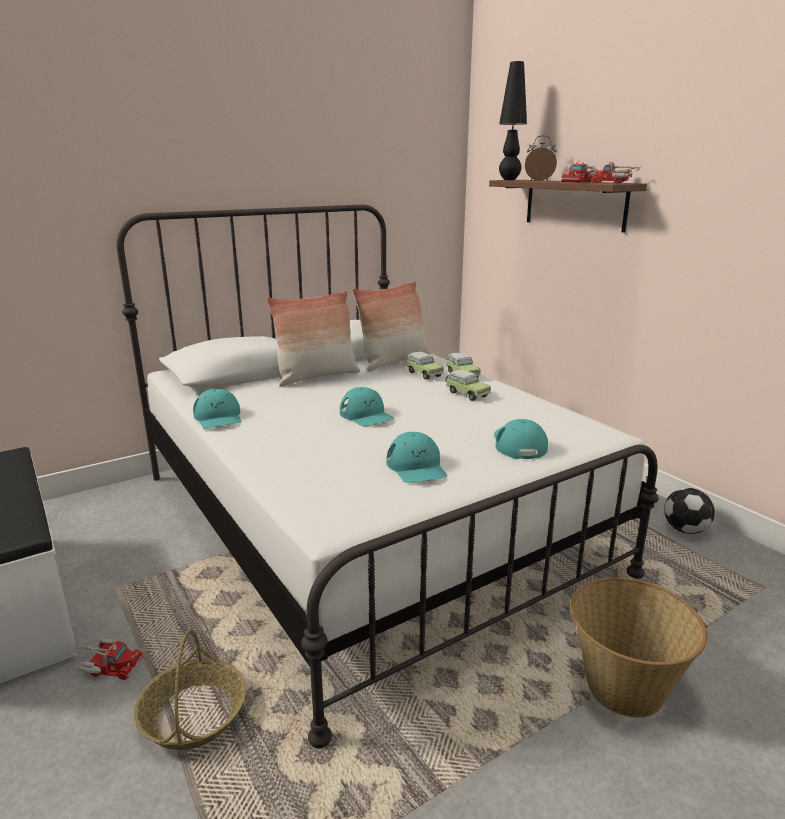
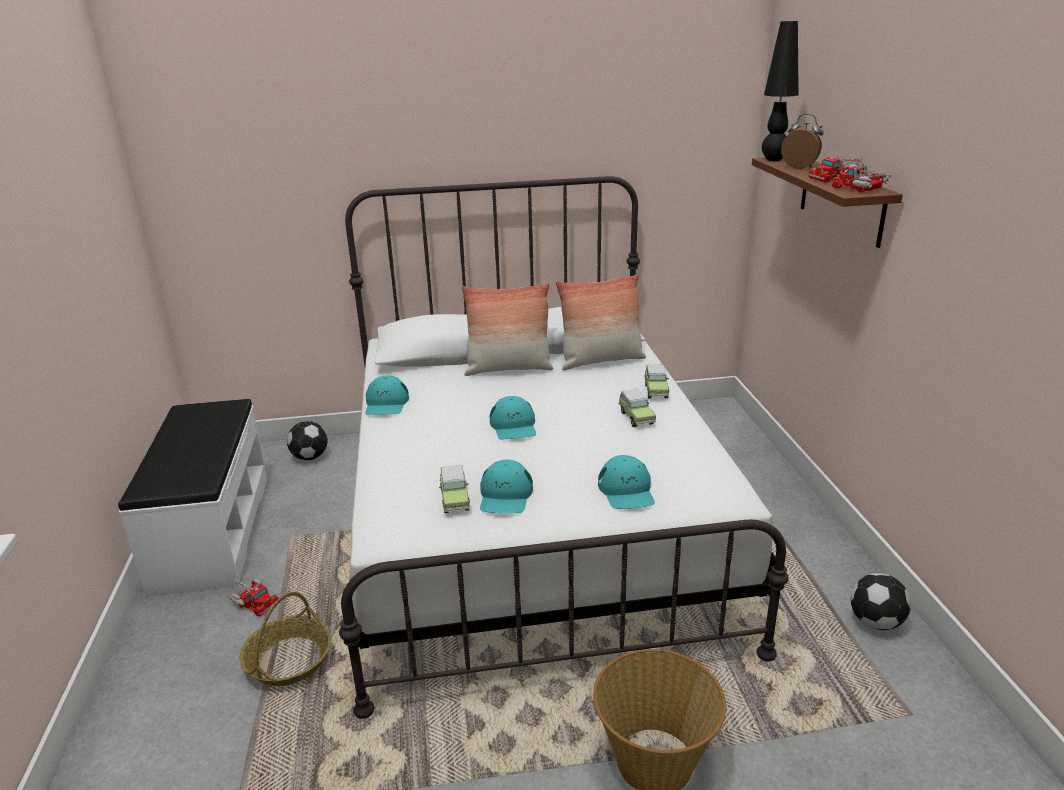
camera: 25 degrees right, 5 degrees up
toy car [406,351,444,380] -> toy car moved to [439,465,470,513]
turquoise cap [494,419,548,459] -> turquoise cap turned 150 degrees clockwise [598,455,655,509]
none -> football [287,421,328,460]

